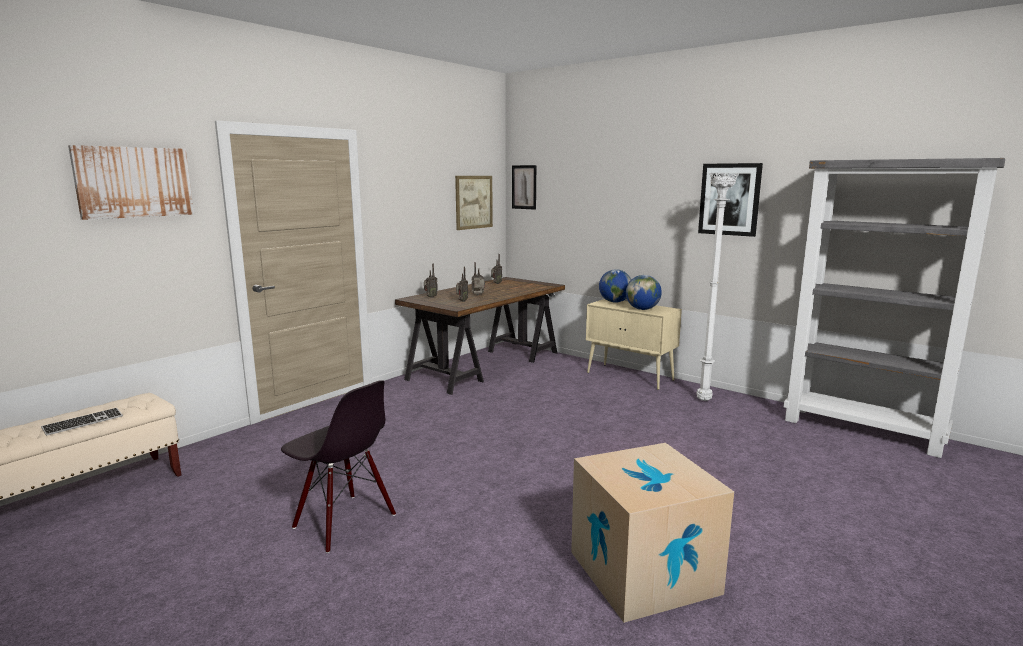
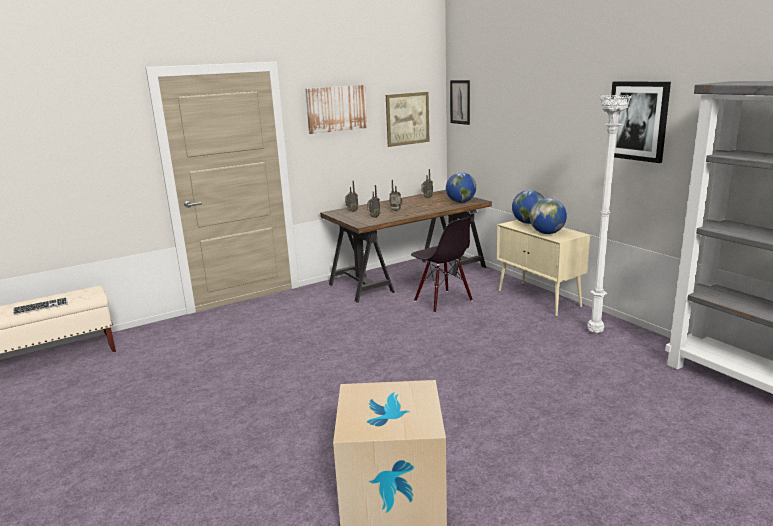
camera: 20 degrees right, 5 degrees up
picture [68,145,194,220] -> picture moved to [305,85,367,134]
black chair [281,380,396,553] -> black chair moved to [411,217,473,313]
none -> globe [446,172,476,203]

